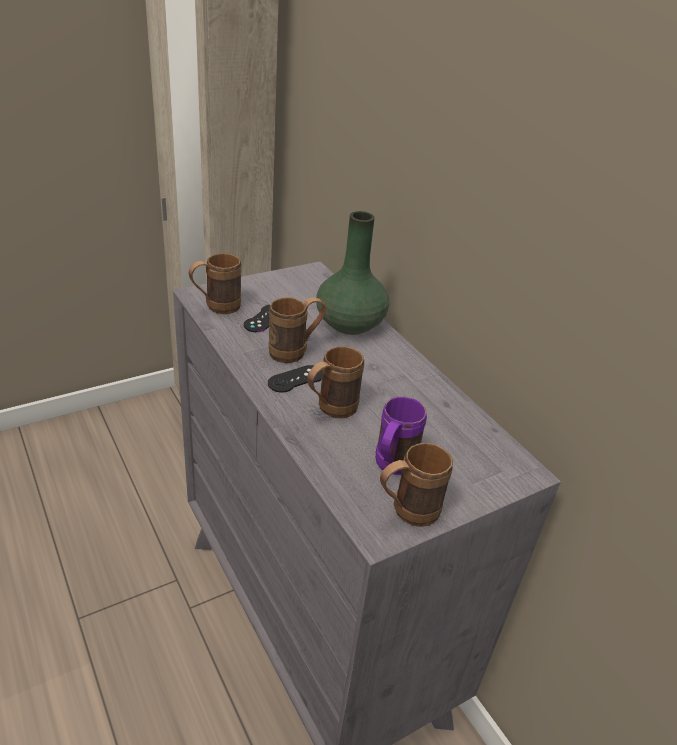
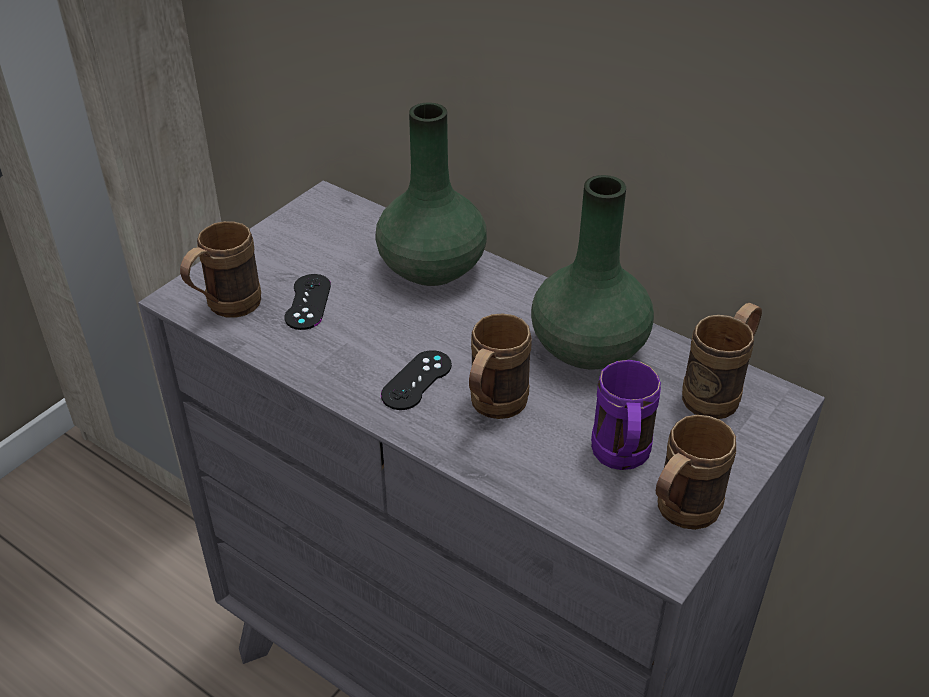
camera: 20 degrees left, 5 degrees up
brown mug [269,297,326,363] -> brown mug moved to [682,303,762,419]
none -> green vase [531,175,654,370]

